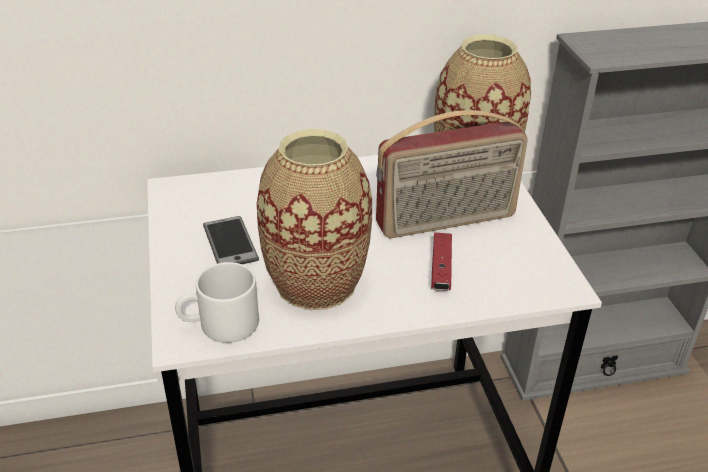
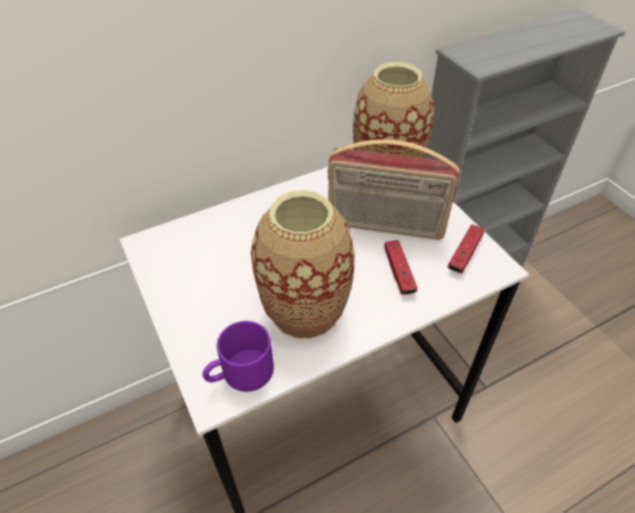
camera: 15 degrees left, 10 degrees up
white mug [175,262,259,343] -> purple mug [202,321,274,392]
phone [203,216,259,264] -> none
radio [376,110,528,238] -> radio turned 45 degrees clockwise [328,140,460,240]
none -> red game controller [447,224,485,274]

